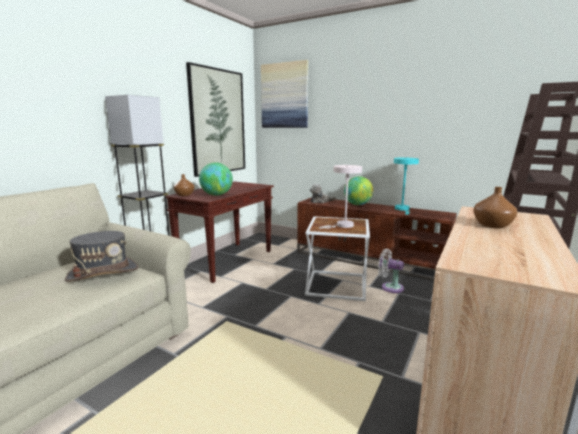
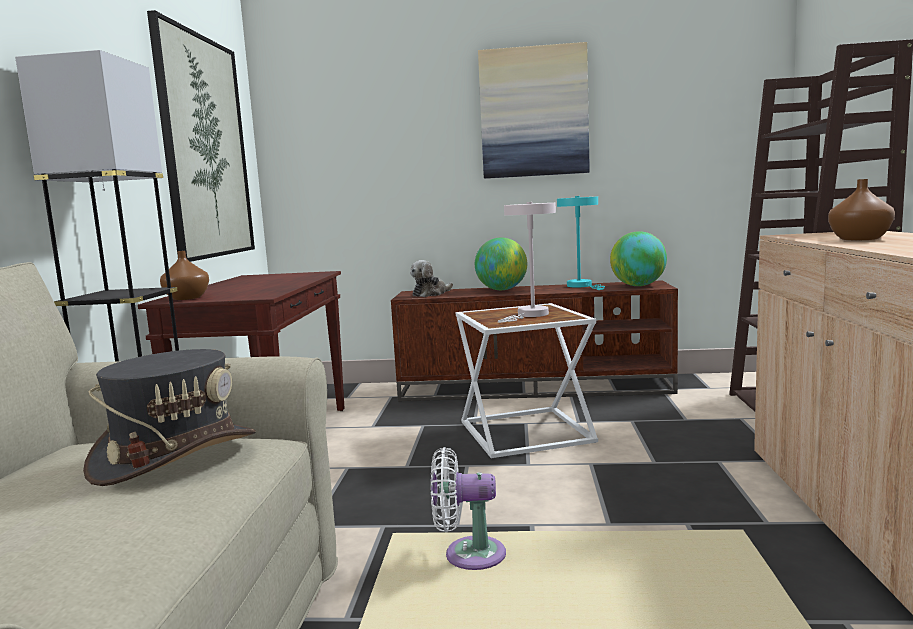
camera: 25 degrees left, 5 degrees down
globe [199,162,233,196] -> globe moved to [610,231,667,286]
picture [261,60,308,128] -> picture moved to [478,42,590,179]
white fan [378,249,404,293] -> white fan moved to [431,447,506,570]

